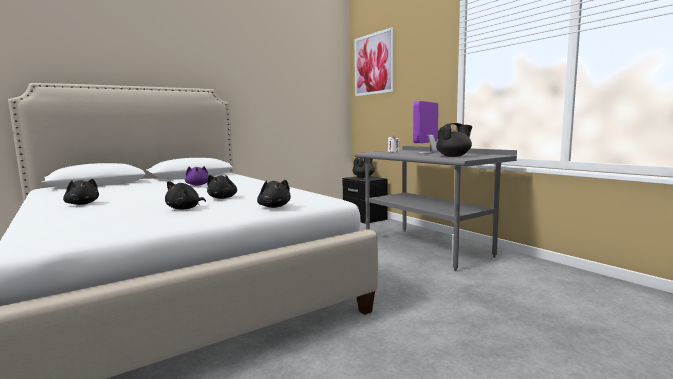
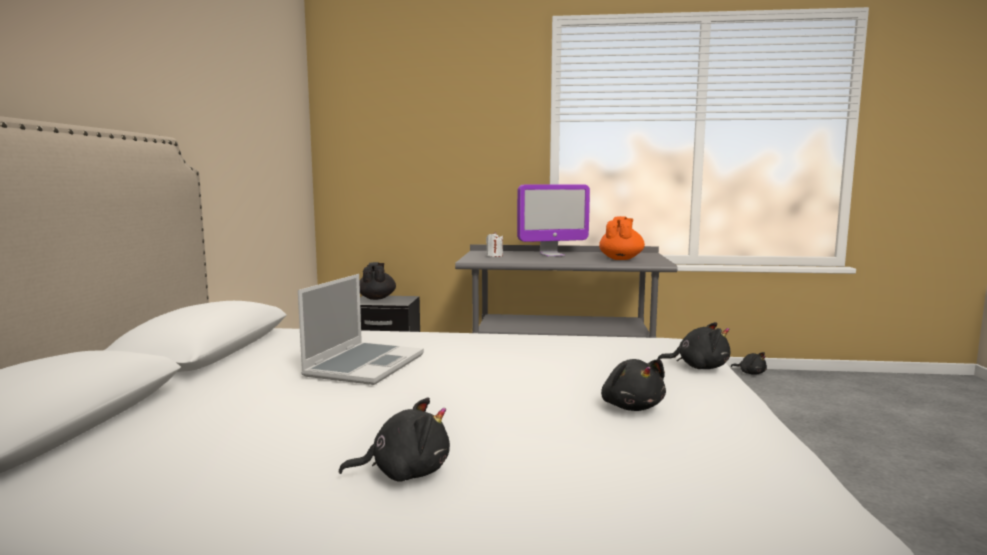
camera: 50 degrees left, 0 degrees up
purple plush toy [185,166,209,186] -> laptop [298,274,424,385]
black plush toy [207,175,237,199] -> black plush toy moved to [731,352,767,375]
picture [354,27,394,96] -> none
monitor [413,101,439,154] -> monitor turned 90 degrees counterclockwise [517,184,590,257]
black teapot [436,123,472,157] -> orange teapot [599,216,645,260]

